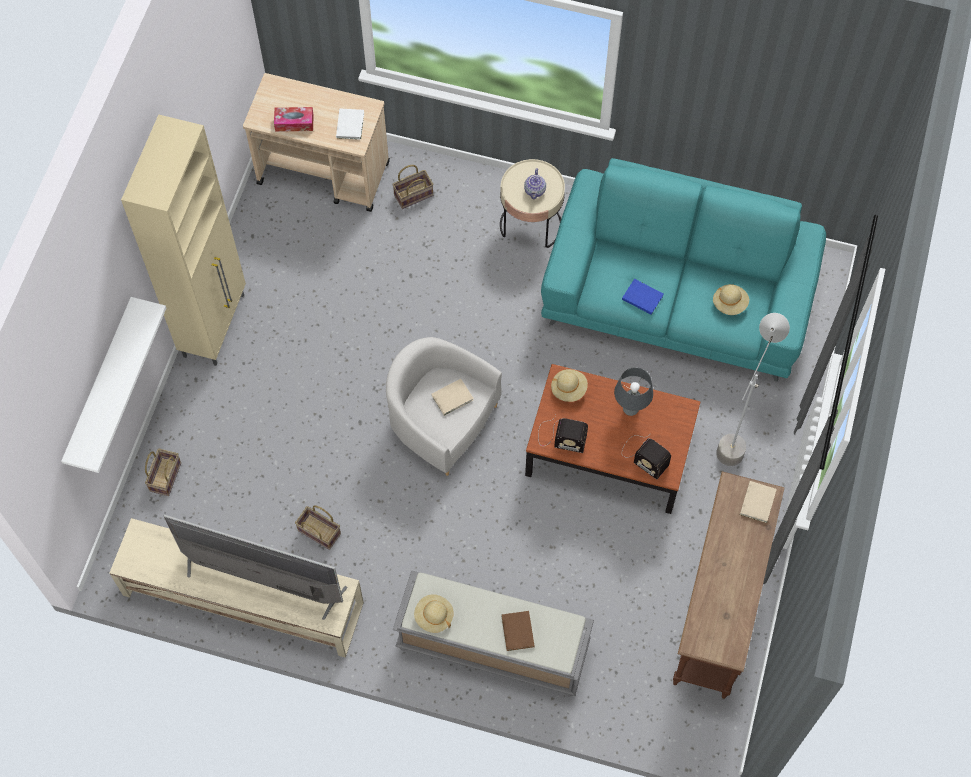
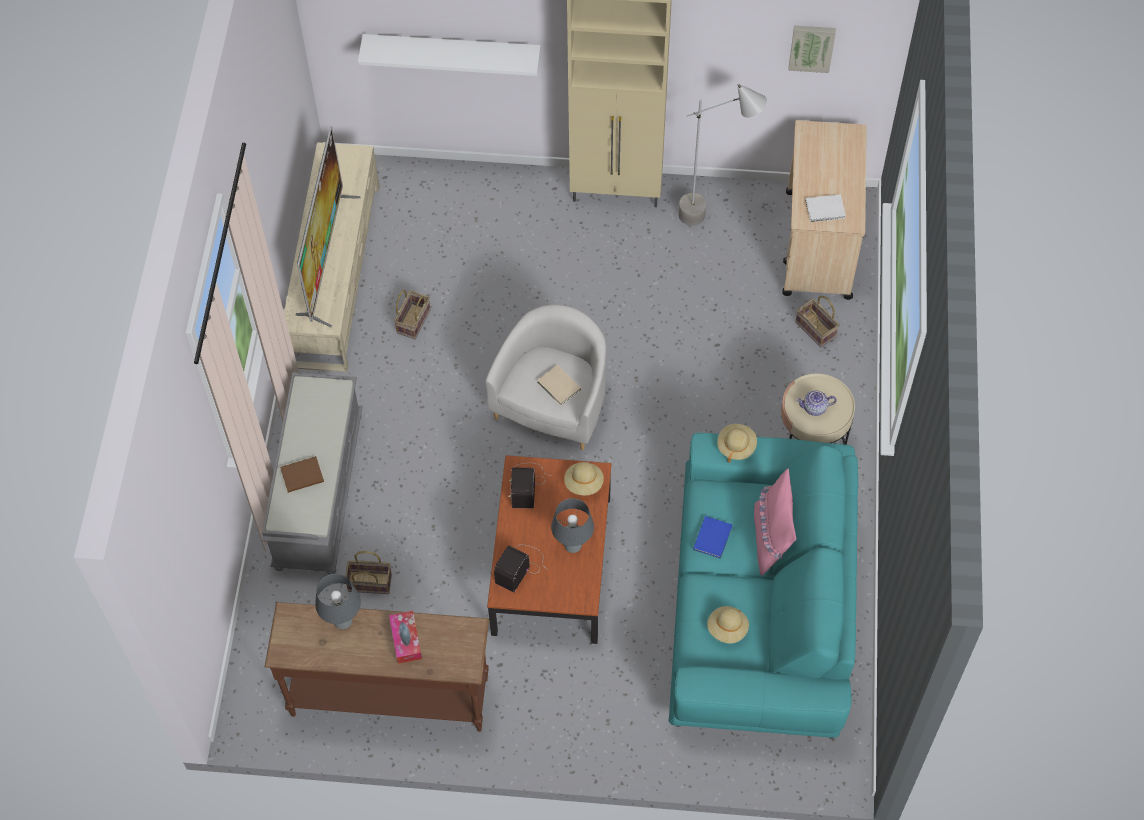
camera: 80 degrees right, 5 degrees down
basket [145,449,181,496] -> basket moved to [345,551,392,594]
tissue box [274,107,314,132] -> tissue box moved to [389,611,422,664]
beige hat [414,594,454,633] -> beige hat moved to [717,424,757,463]
grey floor lamp [716,313,790,466] -> grey floor lamp moved to [678,84,767,226]
beige book [740,481,777,523] -> none
none -> grey table lamp [315,573,361,629]
none -> pink pillow [754,468,796,576]
none -> picture [788,26,836,73]

